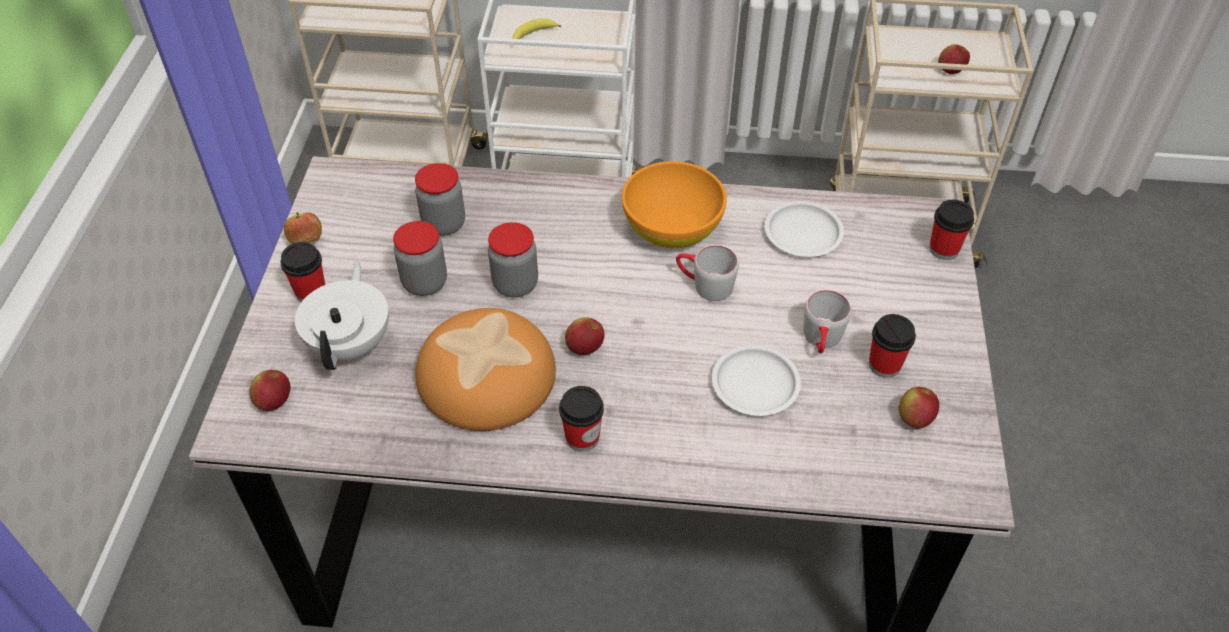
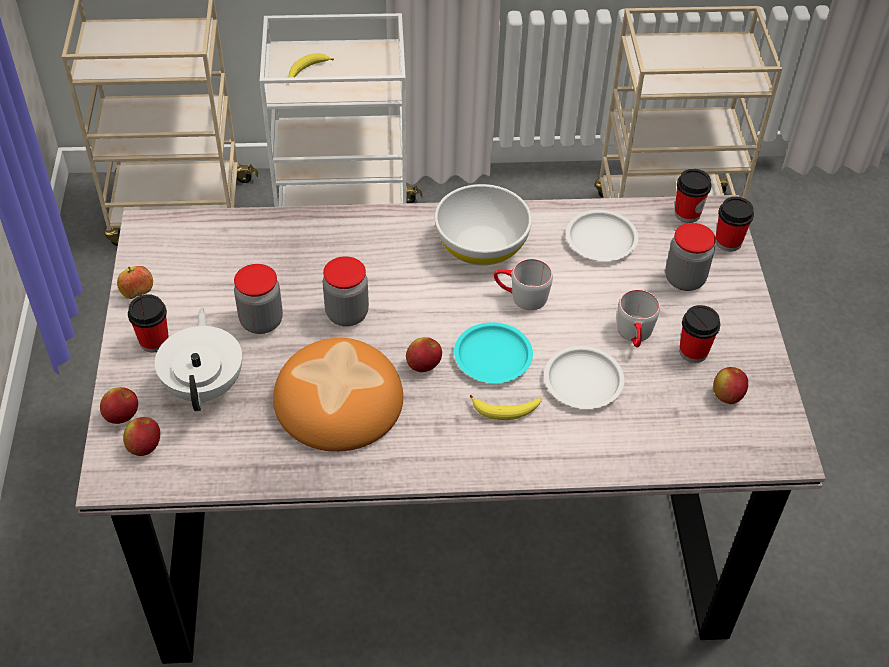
camera: 10 degrees left, 0 degrees up
jar [415,163,465,236] -> jar moved to [665,223,716,291]
cup [559,386,604,452] -> cup moved to [675,169,712,223]
orange bowl [622,161,727,248] -> white bowl [434,184,532,266]
apple [938,44,970,74] -> apple moved to [100,387,138,424]
none -> turquoise plate [454,322,533,383]
none -> banana [470,395,542,420]

